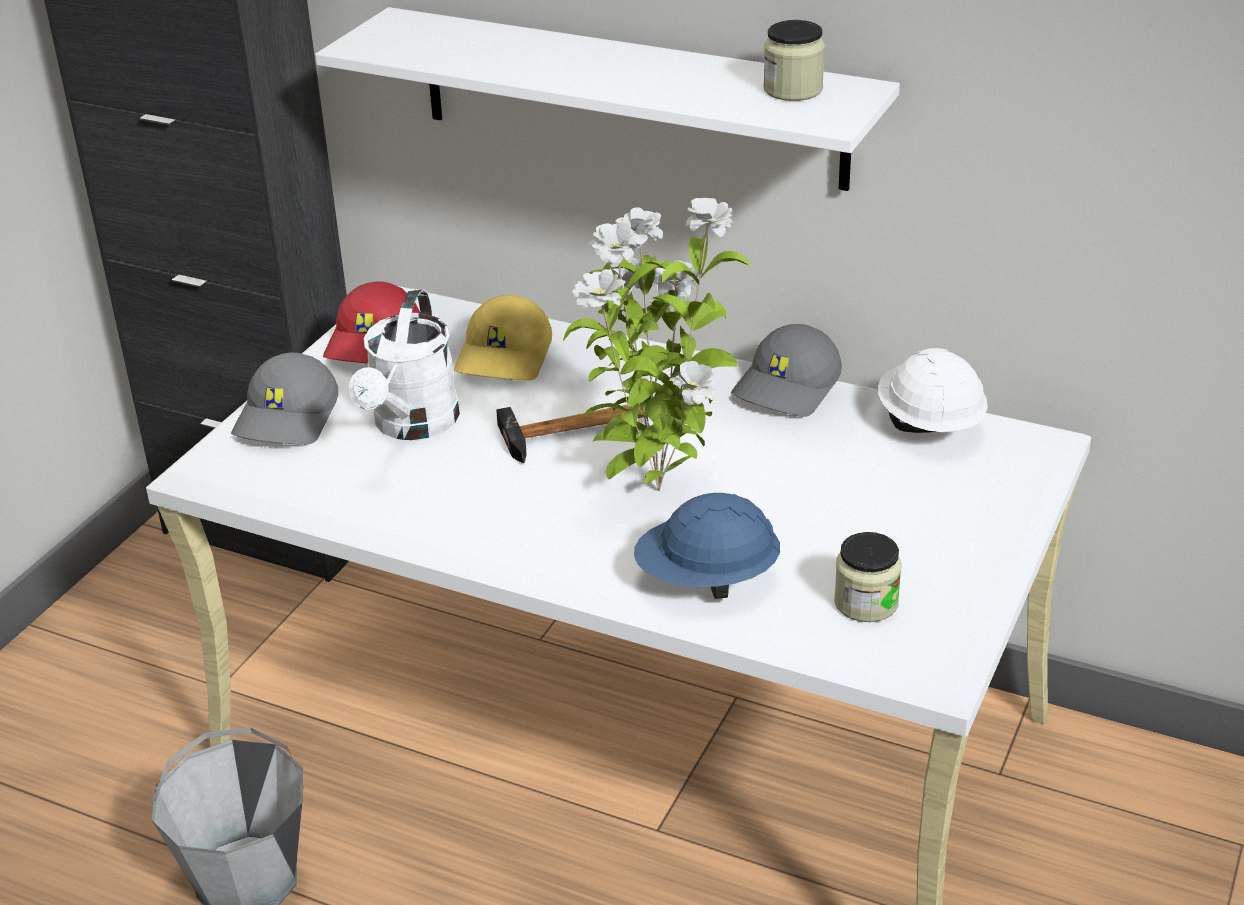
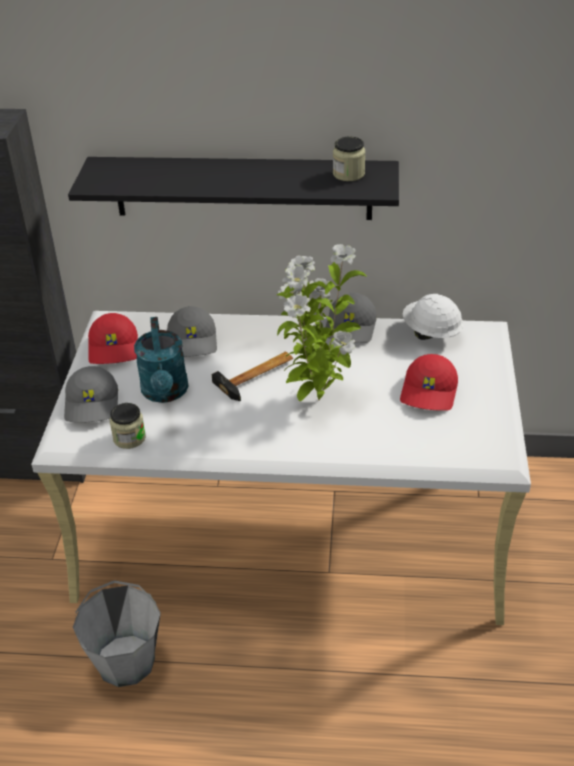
camera: 20 degrees left, 5 degrees up
white shelf [315,7,900,191] -> black shelf [68,157,399,220]
white watering can [349,289,460,440] -> turquoise watering can [134,317,189,403]
yellow cap [454,295,552,381] -> grey cap [167,306,217,357]
blue hard hat [634,493,780,599] -> none
jar [834,532,902,622] -> jar moved to [110,403,146,449]
none -> red cap [400,354,458,411]

